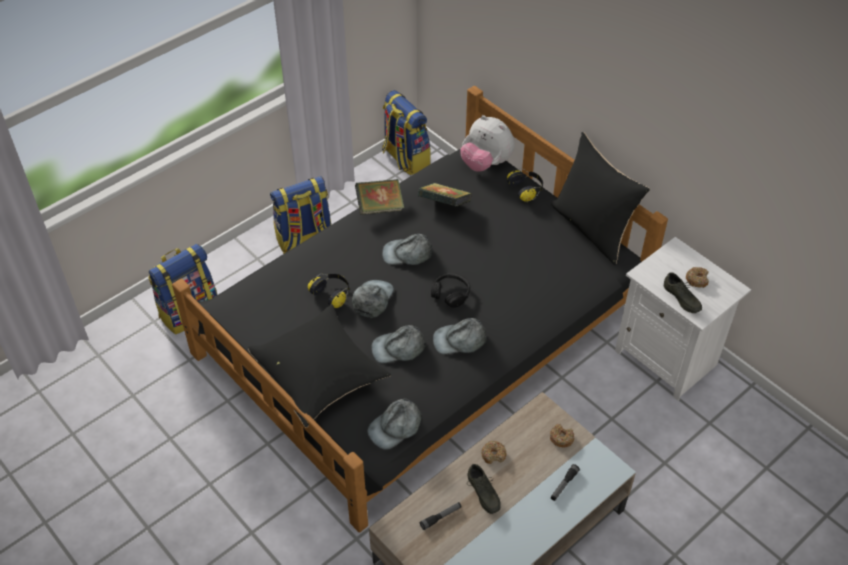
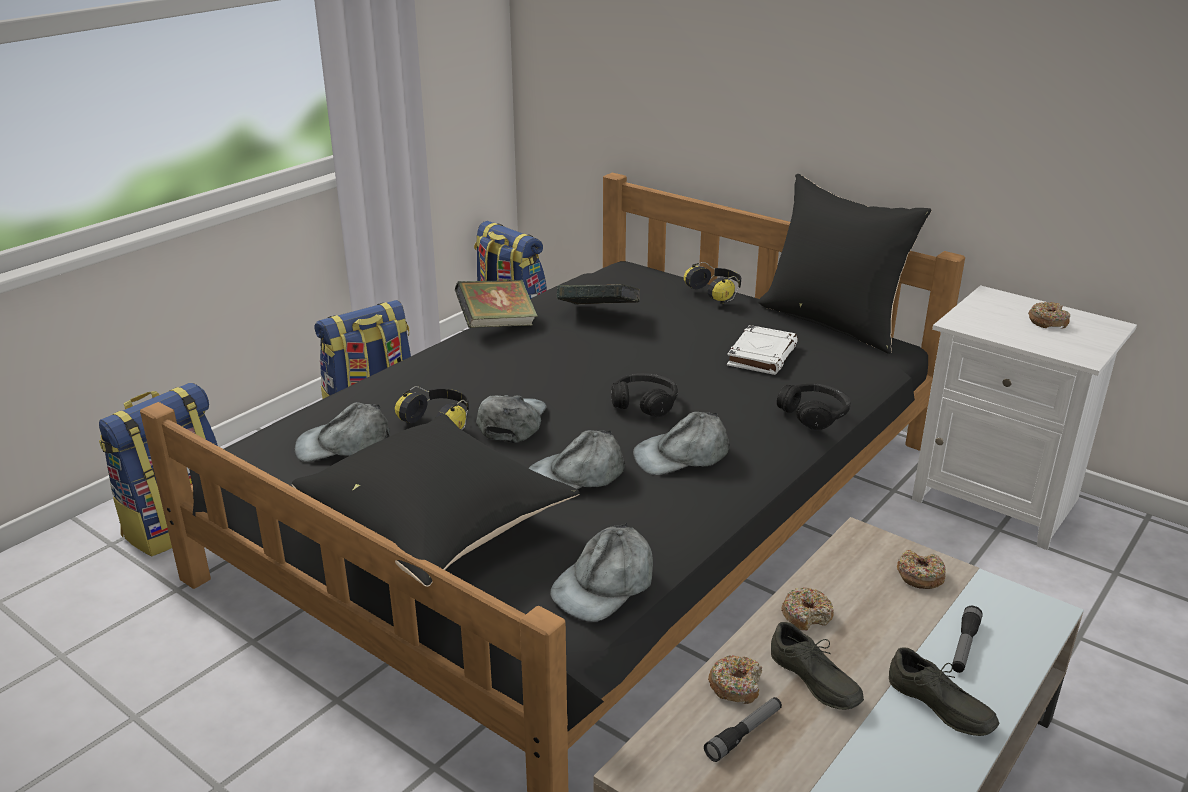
camera: 10 degrees left, 20 degrees down
grey cap [382,234,432,265] -> grey cap moved to [295,402,390,462]
plush toy [460,115,515,172] -> none
grey shoe [664,272,702,313] -> grey shoe moved to [889,648,1000,736]
none -> donut [708,655,762,704]
none -> white book [727,325,798,375]
none -> black headphones [777,384,851,430]

